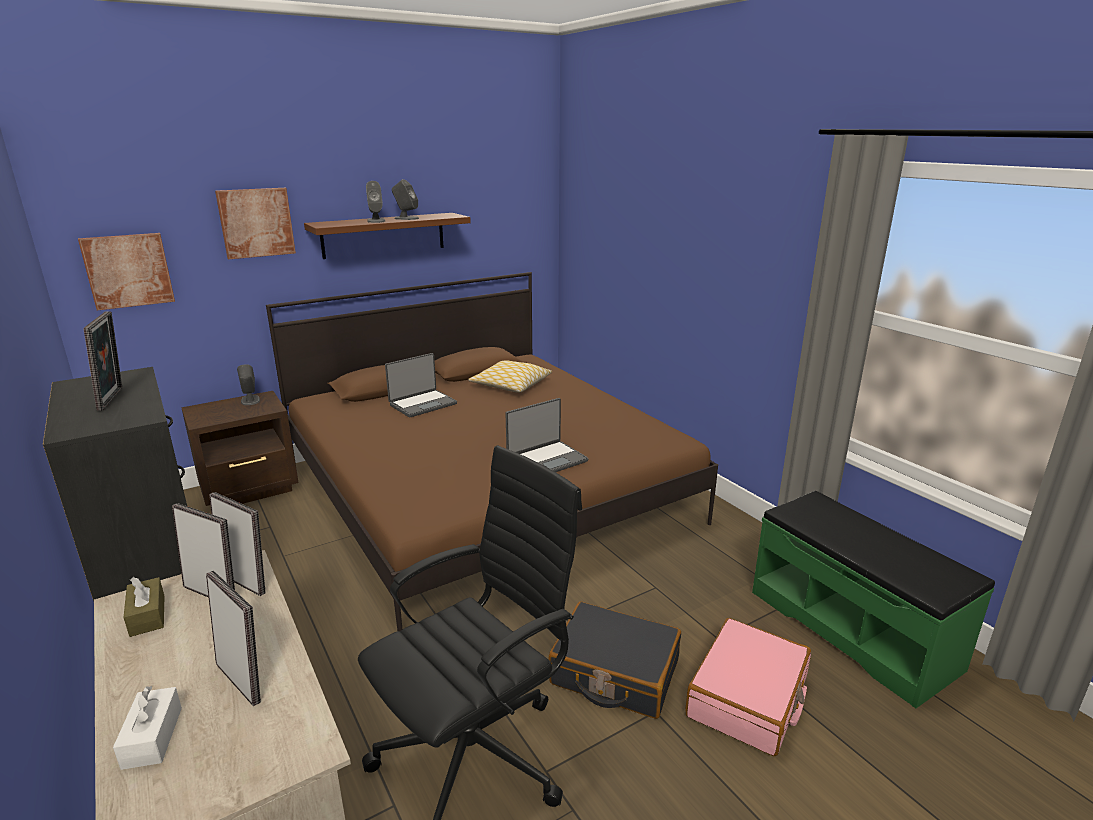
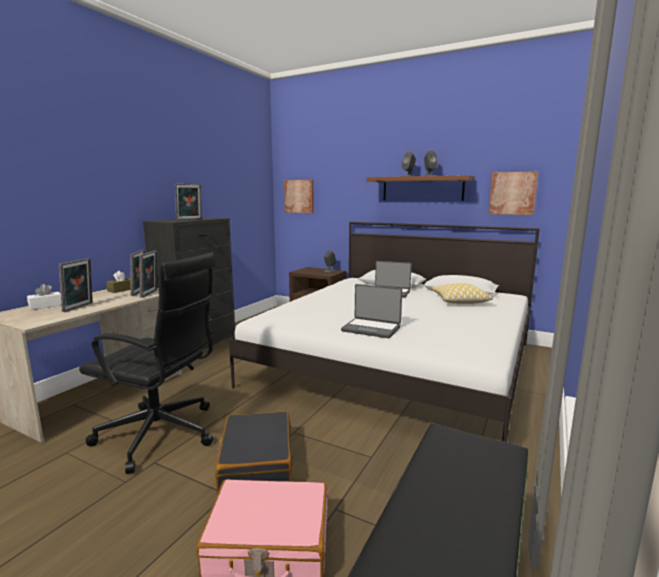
camera: 60 degrees right, 10 degrees down
picture [215,188,296,259] -> picture moved to [488,171,538,215]
brown bed [266,272,718,631] -> white bed [229,222,540,442]

